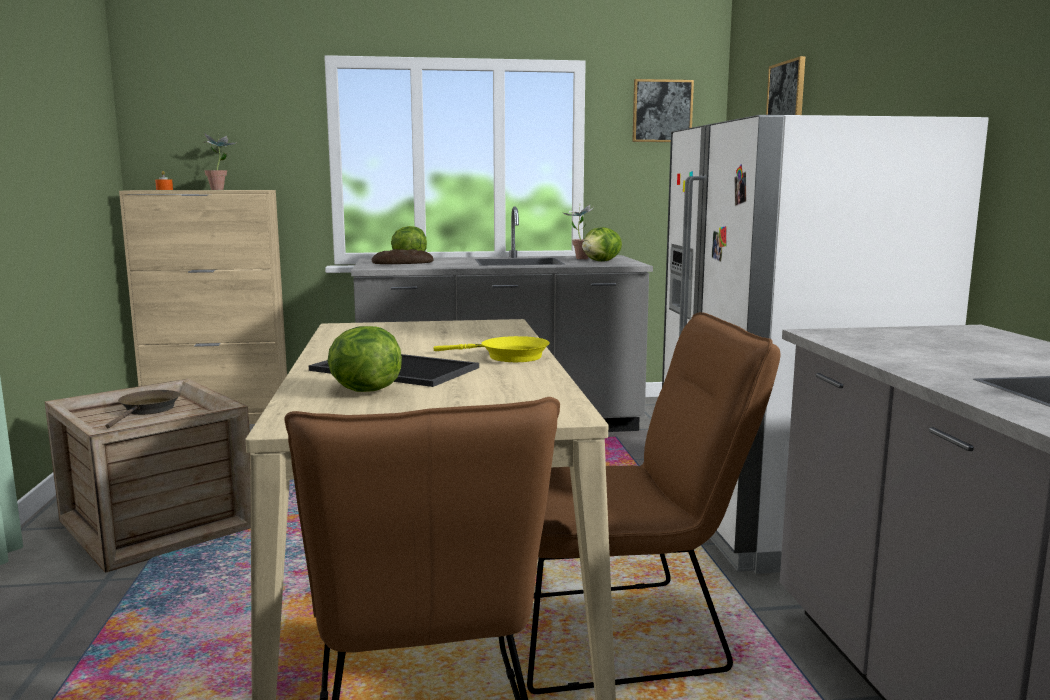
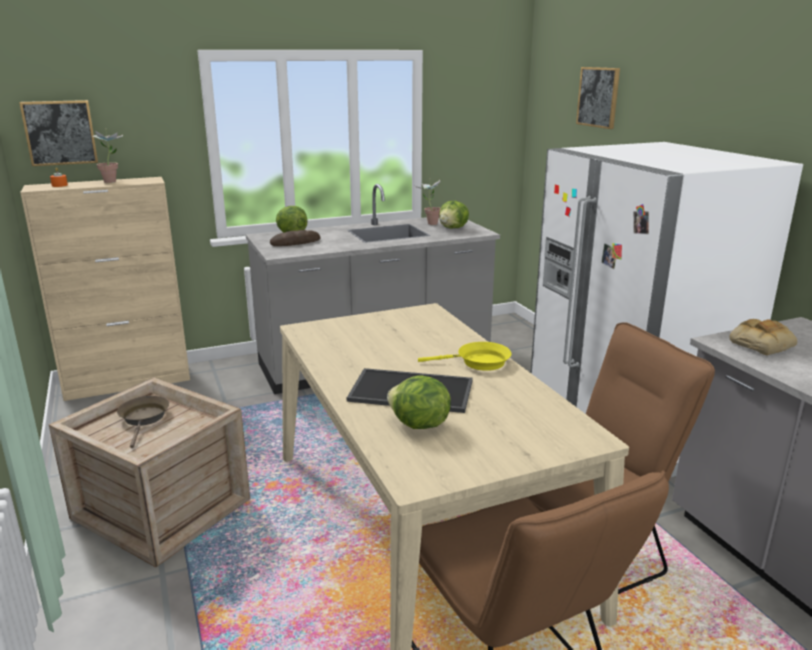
camera: 15 degrees left, 10 degrees up
picture [632,79,694,142] -> picture moved to [19,100,98,166]
none -> bread [729,319,797,355]

